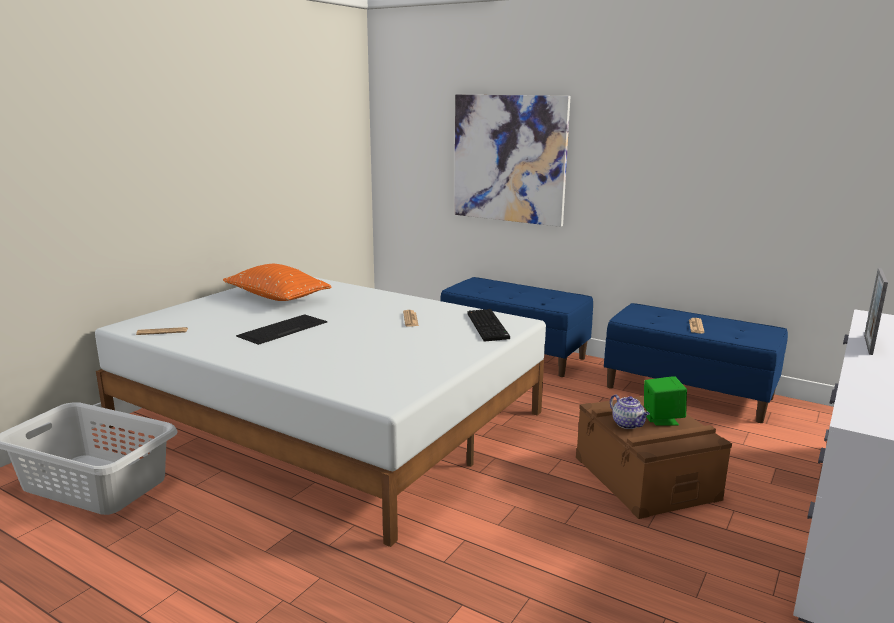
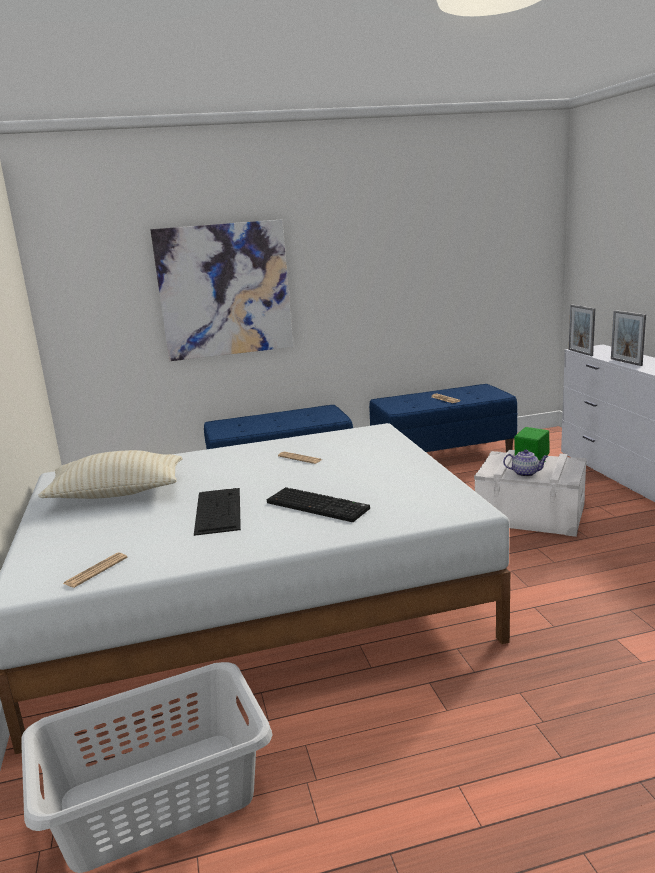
camera: 45 degrees left, 0 degrees up
orange pillow [223,264,332,301] -> beige pillow [38,450,183,499]
keyboard [467,309,510,342] -> keyboard moved to [267,487,370,522]
brown storage box [576,396,732,519] -> white storage box [474,450,587,537]
none -> picture frame [569,304,595,356]

